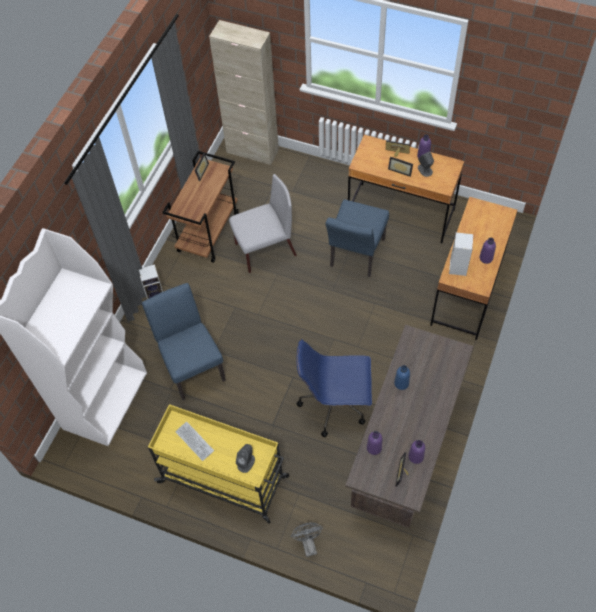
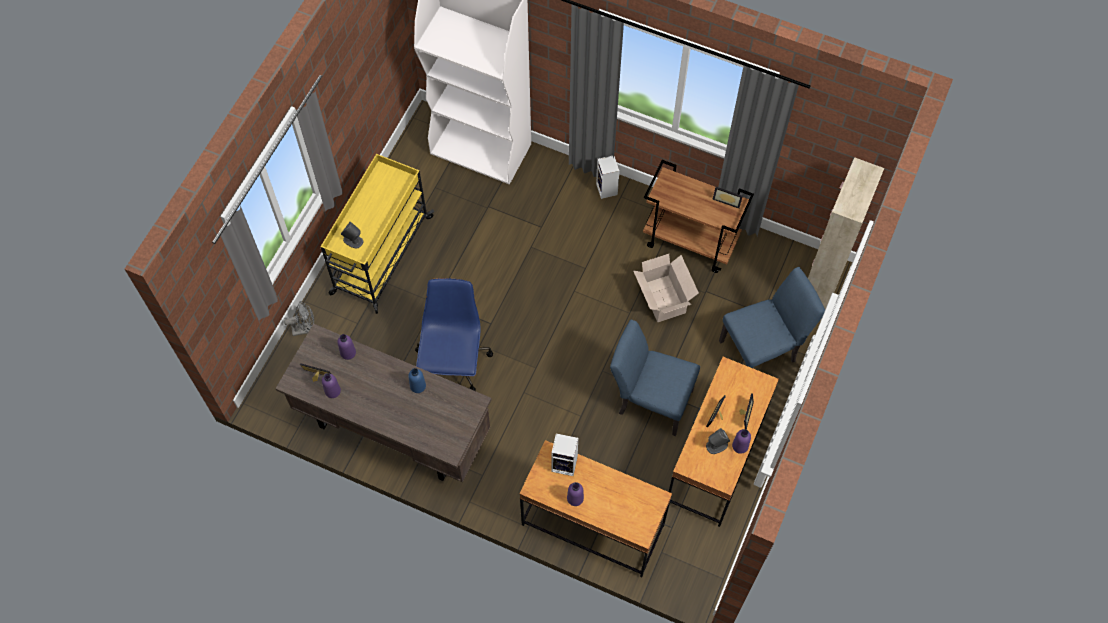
camera: 90 degrees right, 5 degrees up
blue chair [142,283,226,400] -> blue chair moved to [719,267,825,368]
keyboard [175,421,214,461] -> none
grey chair [229,174,297,273] -> cardboard box [633,254,699,322]

